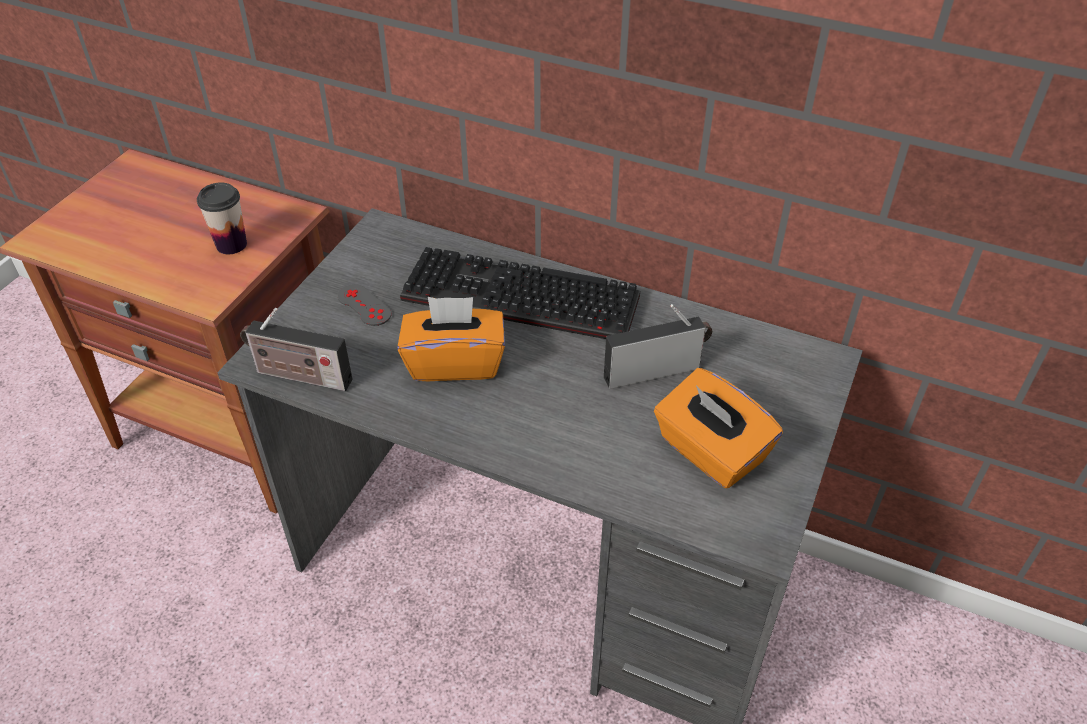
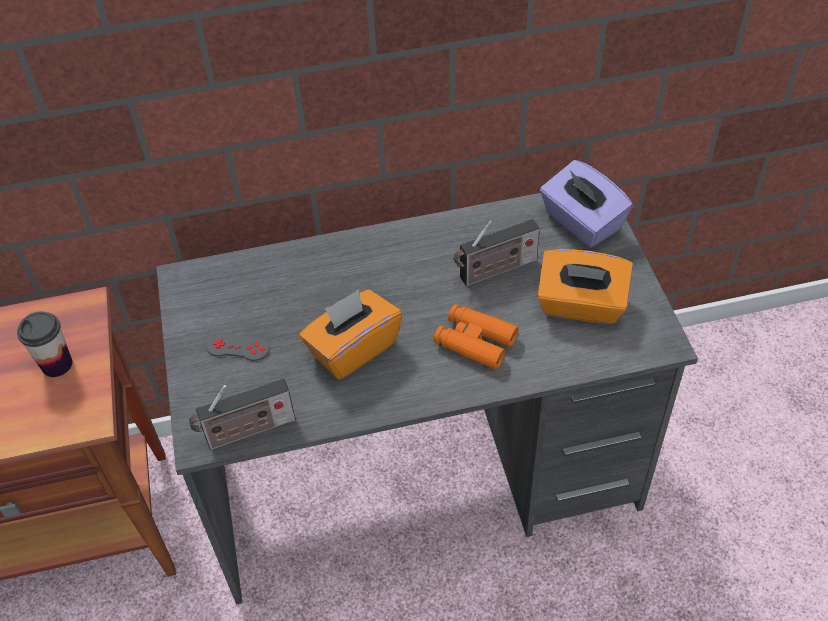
camera: 35 degrees left, 5 degrees up
keyboard [400,247,640,339] -> none
radio [604,304,712,389] -> radio turned 150 degrees counterclockwise [454,219,540,286]
none -> orange binoculars [434,304,519,370]
none -> purple tissue box [540,160,633,248]

